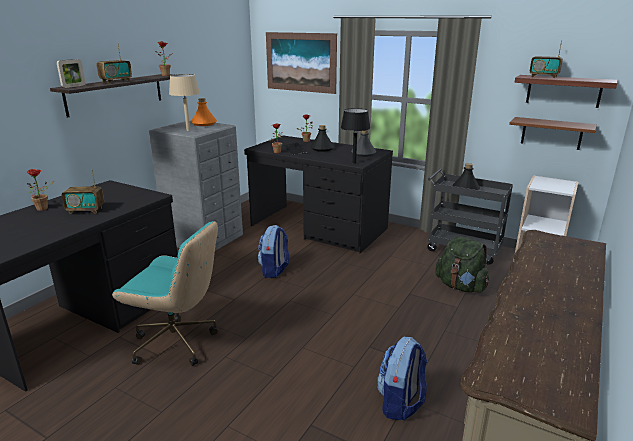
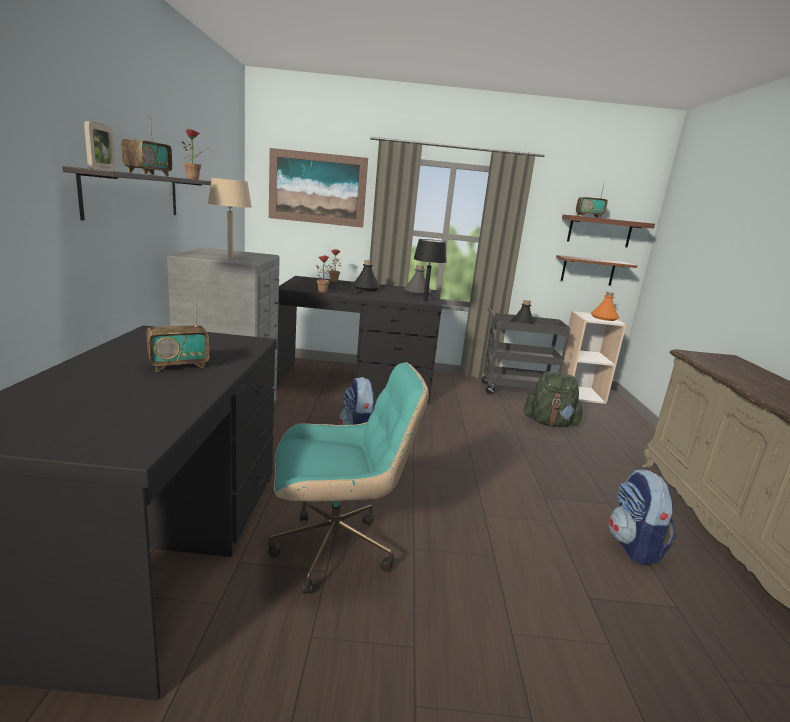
camera: 30 degrees left, 5 degrees down
potted plant [27,169,55,211] -> none
orange bottle [191,98,217,126] -> orange bottle moved to [591,292,619,321]

